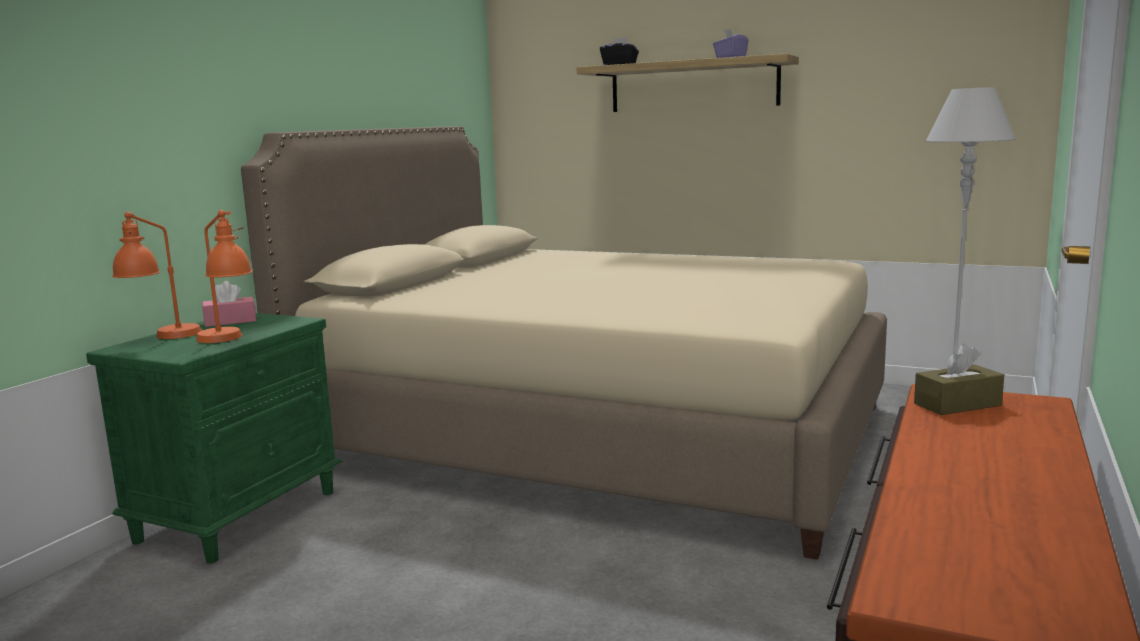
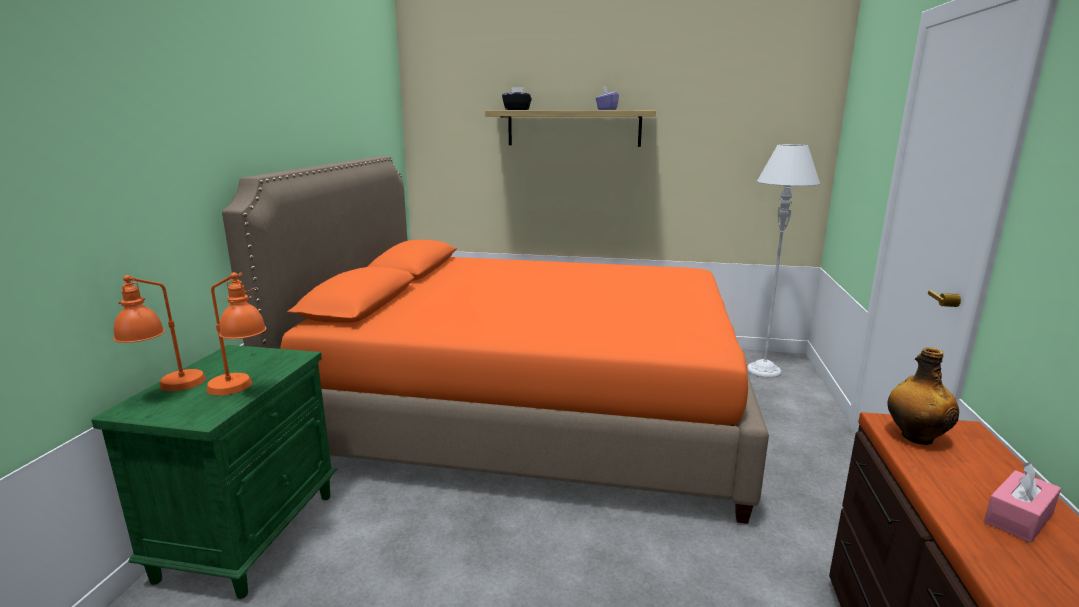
camera: 15 degrees left, 5 degrees up
pink tissue box [202,281,256,327] -> pink tissue box moved to [984,462,1061,543]
beige bed [241,126,887,560] -> orange bed [222,156,769,524]
brown tissue box [914,344,1004,415] -> bottle [887,347,959,445]

